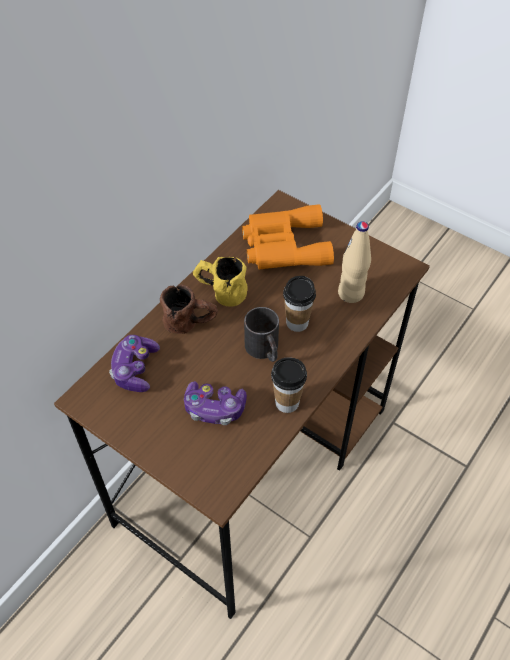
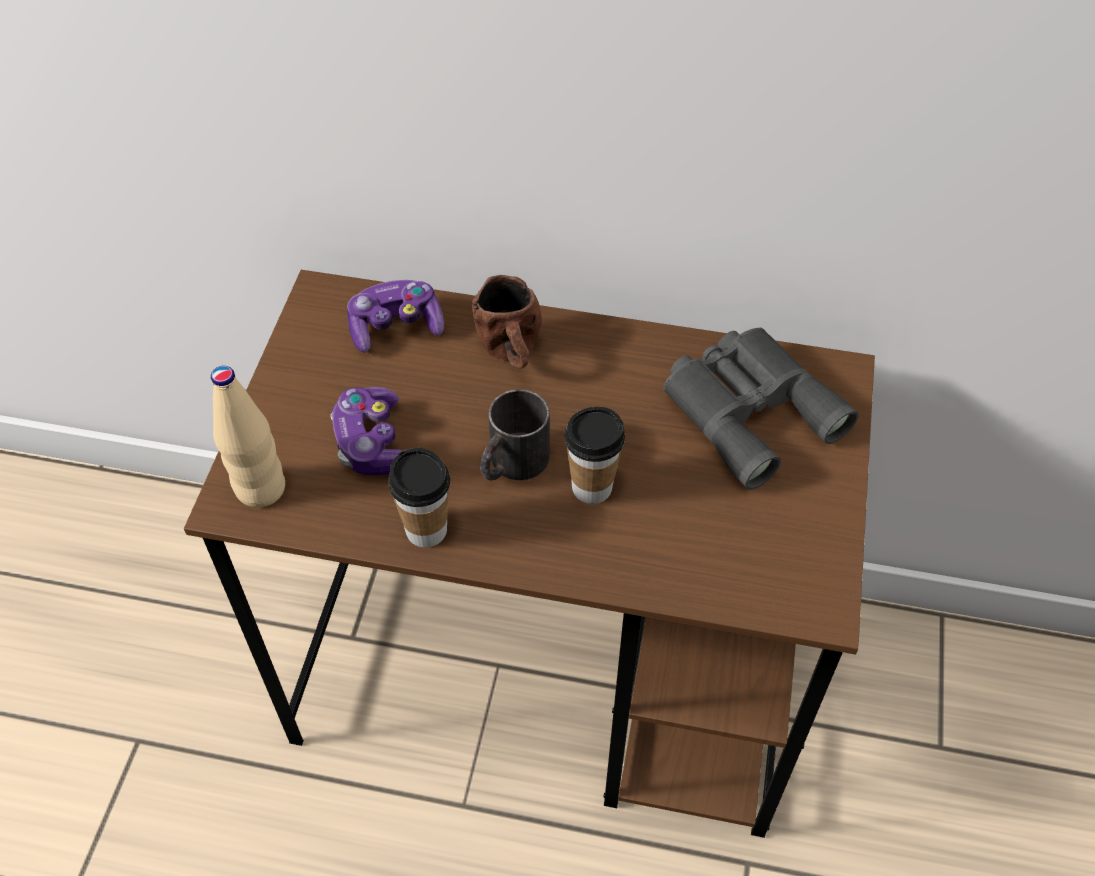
camera: 65 degrees right, 0 degrees up
yellow mug [193,257,248,307] -> none
orange binoculars [242,204,334,270] -> grey binoculars [663,328,859,490]
beige bottle [338,222,371,303] -> beige bottle moved to [211,366,285,508]

